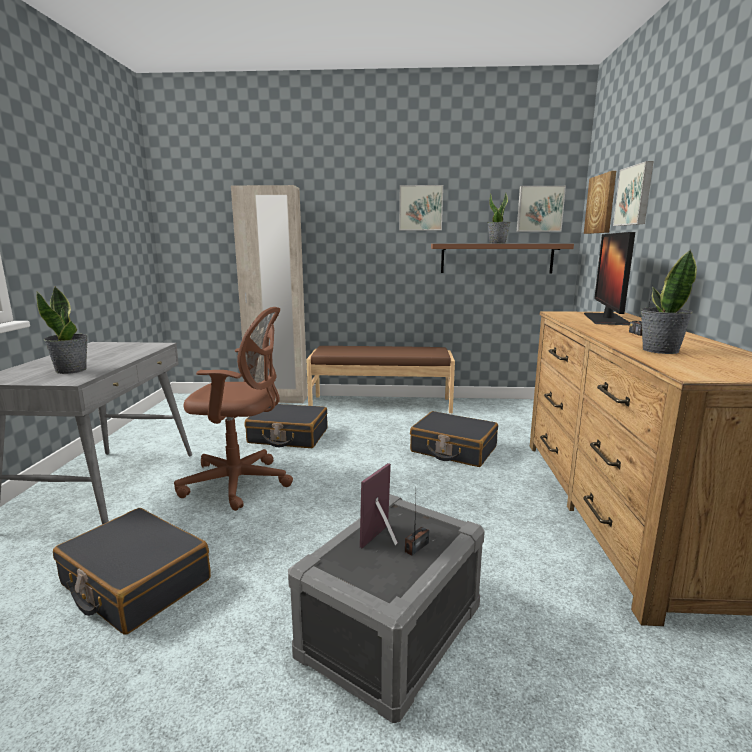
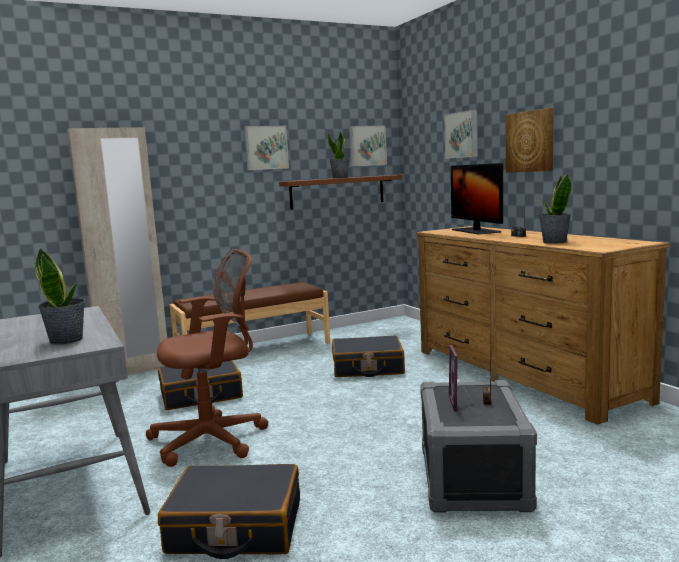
camera: 30 degrees left, 5 degrees down
picture [584,171,616,234] -> picture moved to [505,108,553,172]

